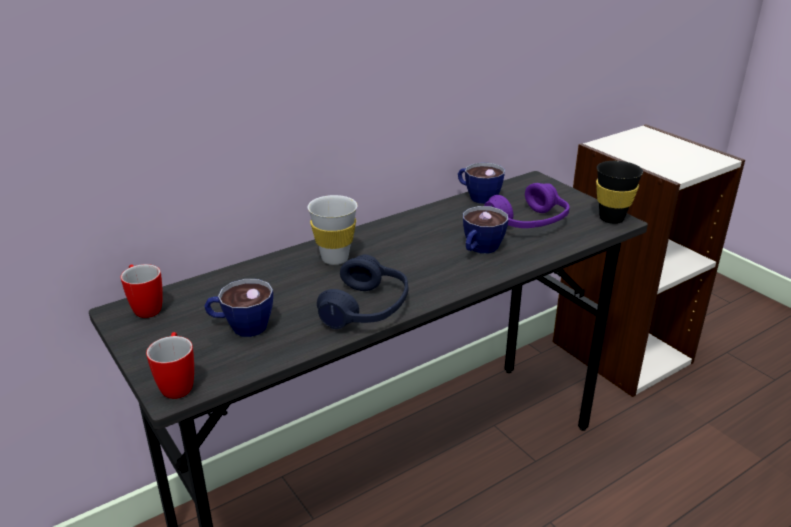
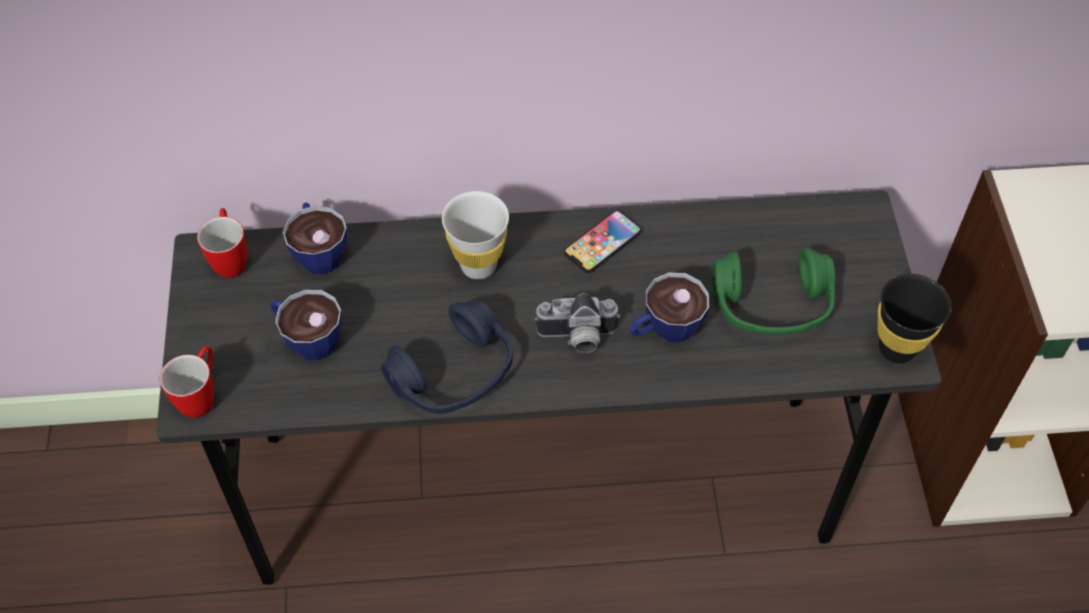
camera: 30 degrees right, 25 degrees up
cup [458,163,505,204] -> cup moved to [283,202,347,274]
purple headphones [484,183,570,228] -> green headphones [712,248,835,334]
none -> camera [535,293,620,353]
none -> phone [564,210,641,273]

